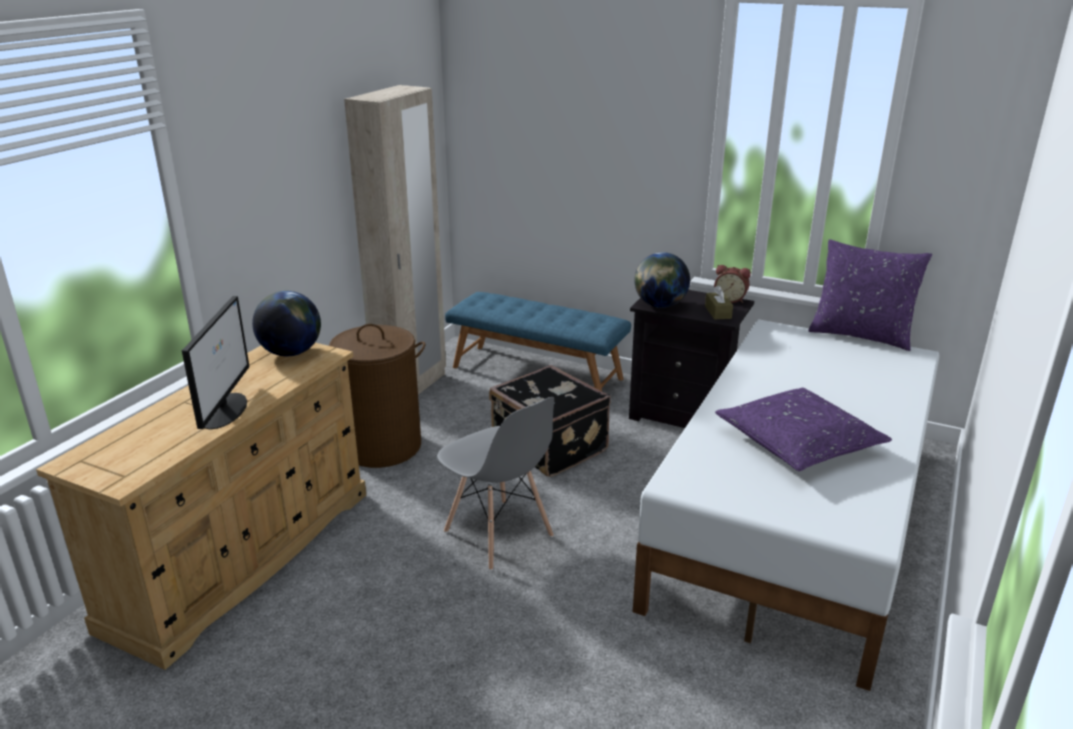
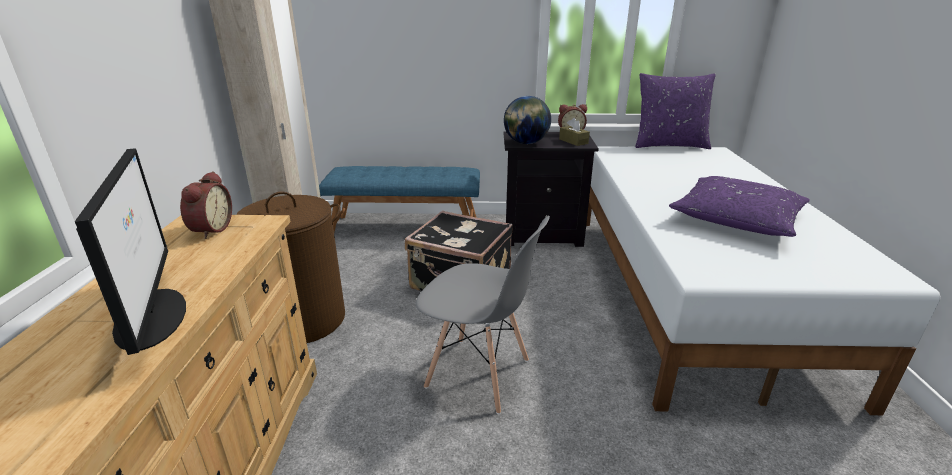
camera: 25 degrees left, 0 degrees up
globe [252,291,321,357] -> alarm clock [180,171,232,239]

